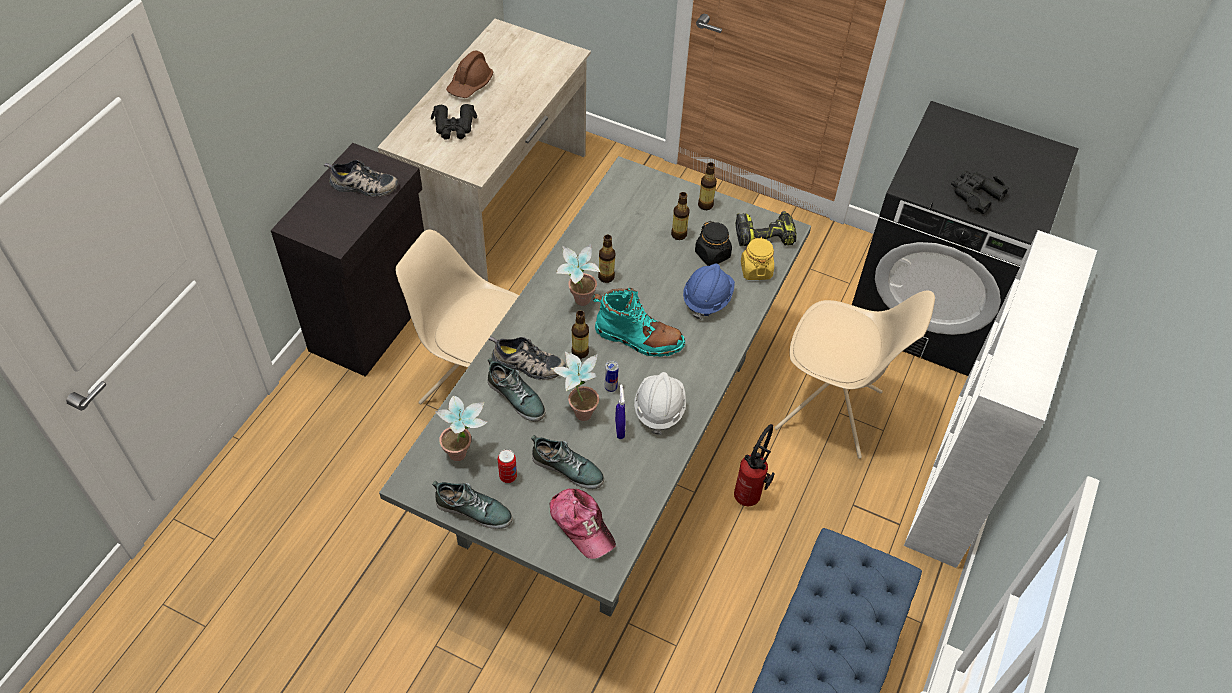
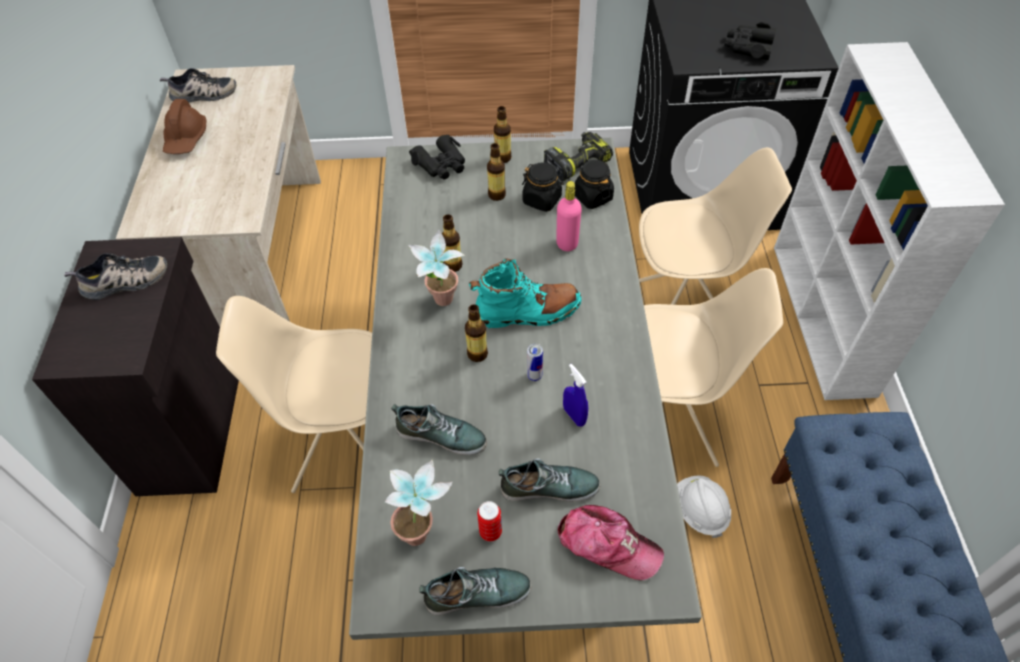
camera: 25 degrees left, 0 degrees up
black binoculars [431,104,477,140] -> black binoculars moved to [409,135,465,180]
shoe [489,336,566,380] -> shoe moved to [160,68,236,103]
potted plant [551,352,599,421] -> none
white hard hat [634,372,686,435] -> white hard hat moved to [677,475,731,538]
blue hard hat [683,263,735,320] -> pink bottle [556,181,582,251]
fire extinguisher [734,424,775,506] -> beige chair [644,268,783,467]
yellow jar [741,237,774,280] -> black jar [575,159,614,209]

